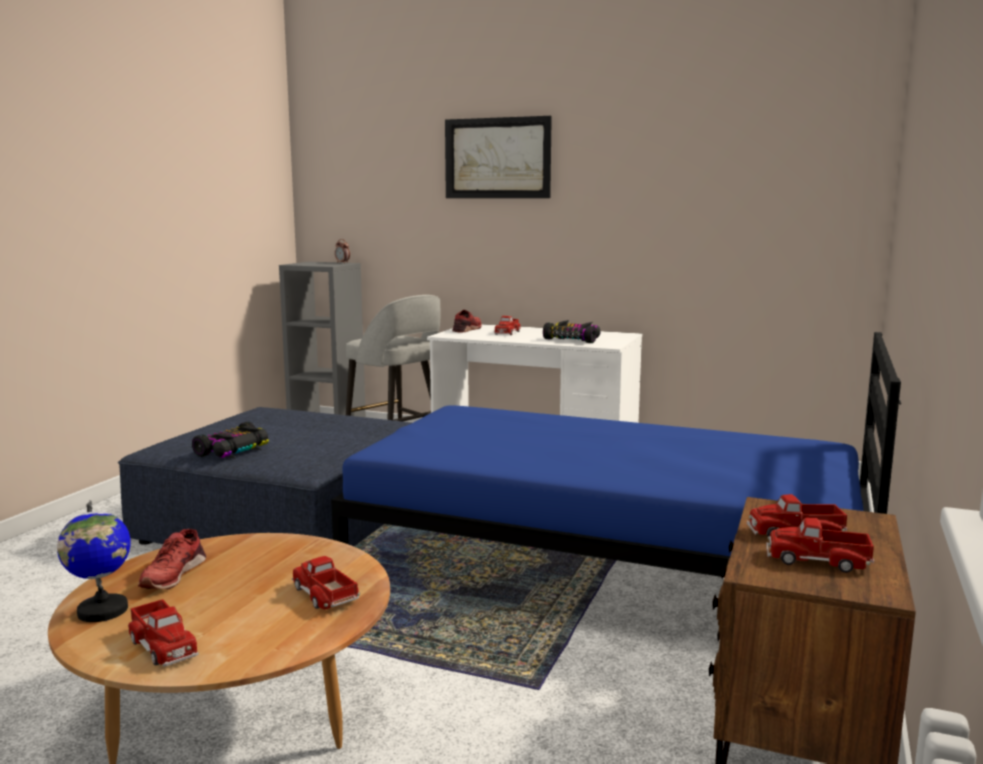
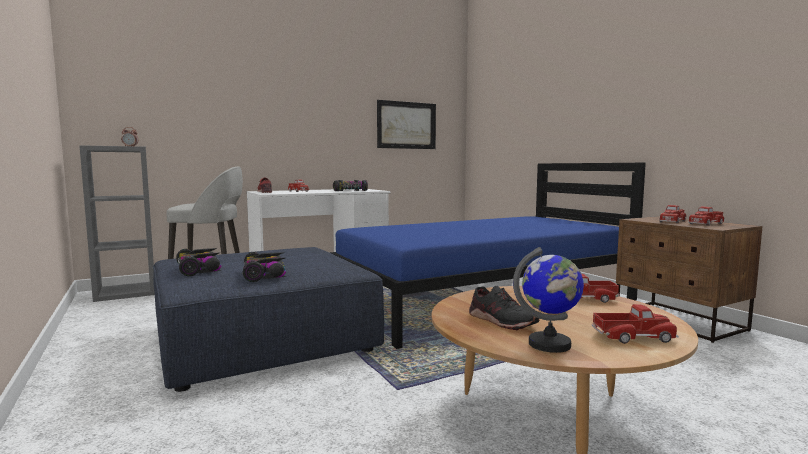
camera: 50 degrees left, 5 degrees down
red shoe [138,529,206,590] -> black shoe [469,286,539,330]
picture [445,116,552,198] -> picture moved to [377,100,436,149]
none -> toy car [176,248,222,276]

